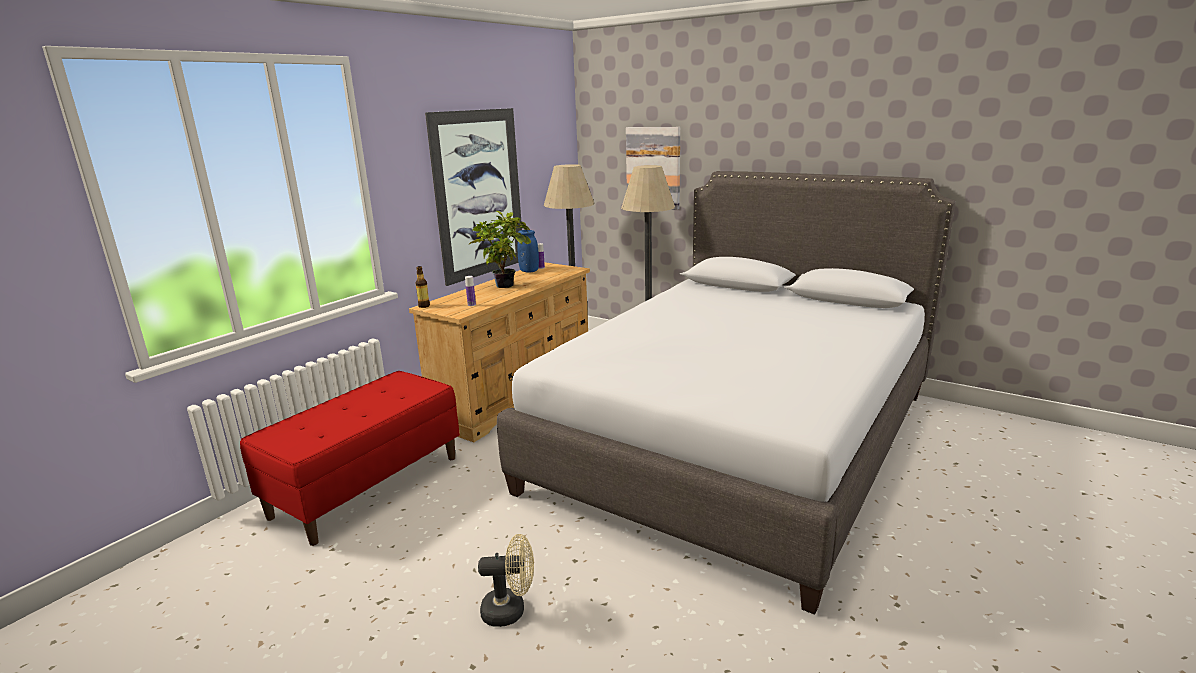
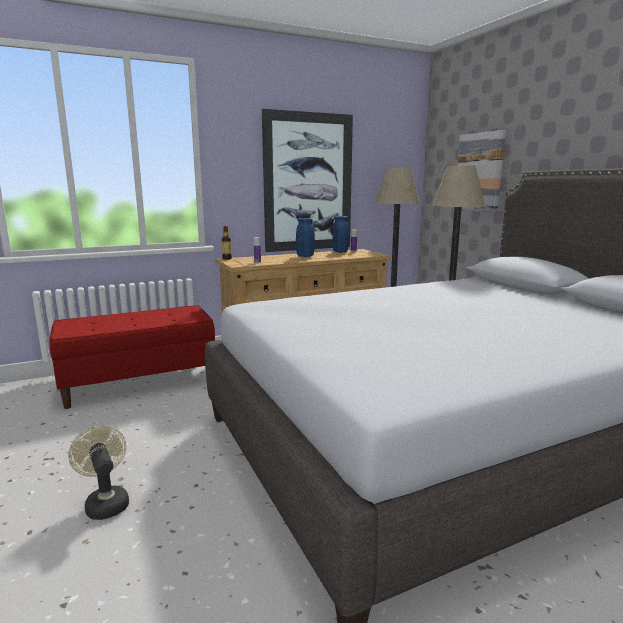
camera: 30 degrees right, 5 degrees down
potted plant [469,211,531,288] -> blue vase [296,218,315,257]
beige fan [478,534,534,627] -> beige fan turned 150 degrees counterclockwise [68,425,129,520]

